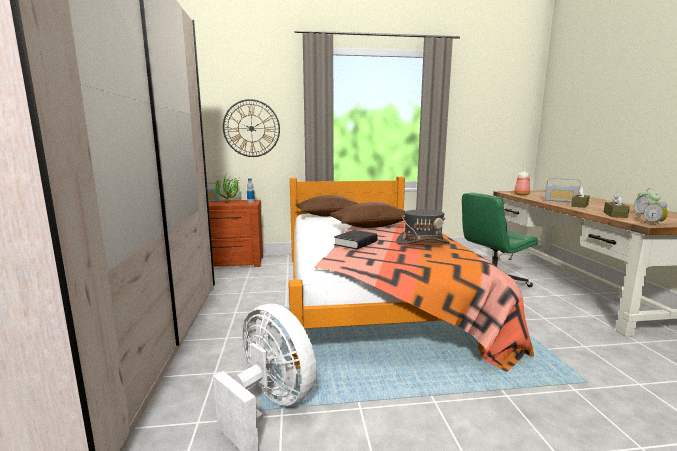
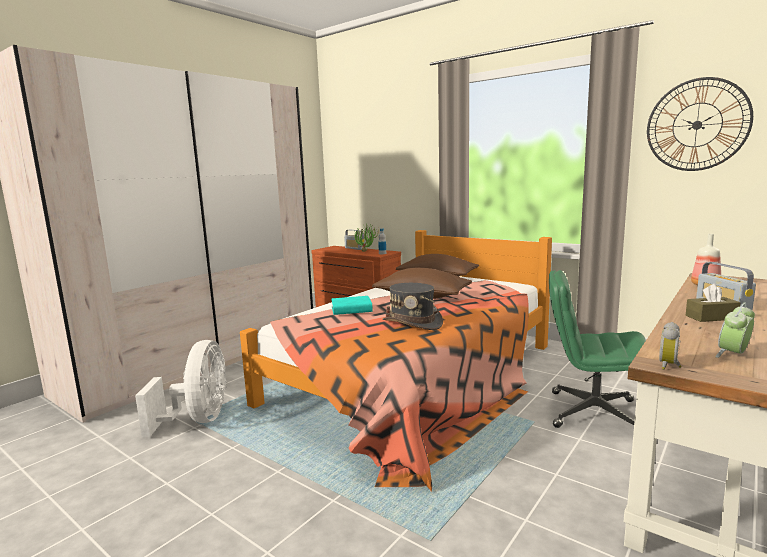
camera: 45 degrees right, 0 degrees up
wall clock [223,99,280,157] -> wall clock moved to [647,77,753,171]
black book [334,230,378,249] -> turquoise book [331,296,373,315]
brown tissue box [604,193,630,218] -> none

